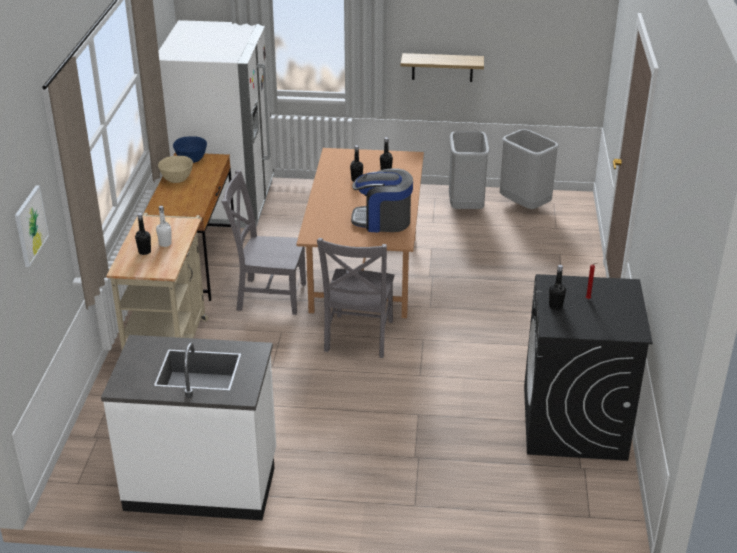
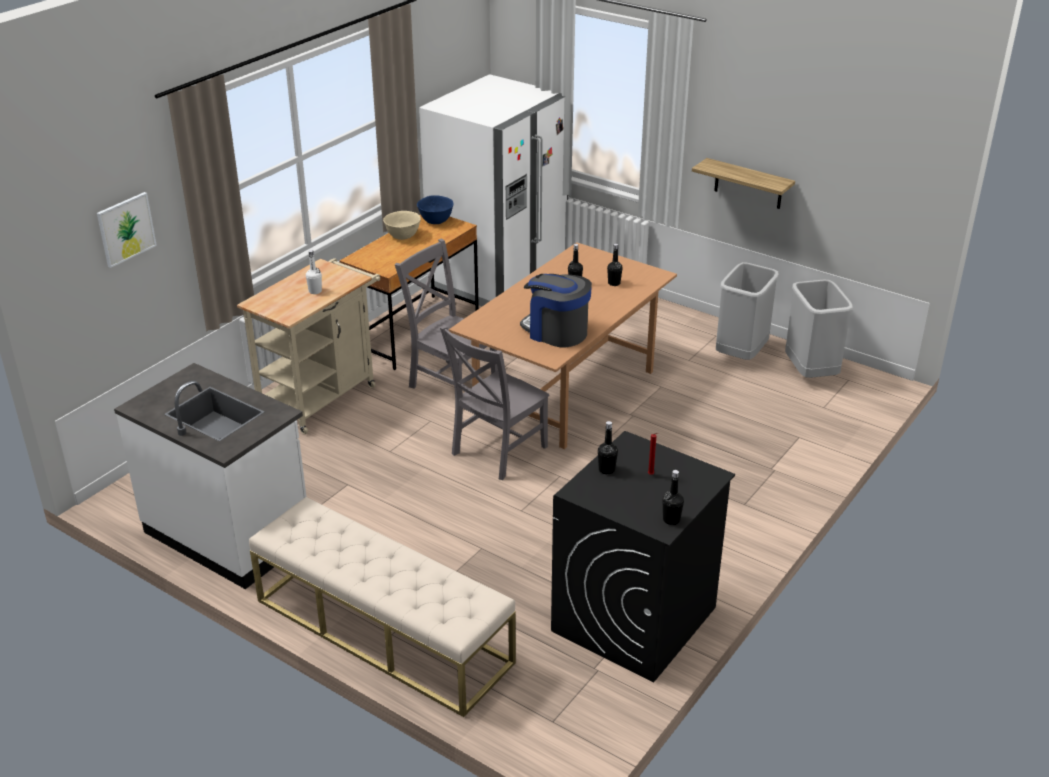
camera: 30 degrees right, 0 degrees up
black bottle [135,213,151,255] -> black bottle moved to [663,470,684,525]
none -> beige bench [249,497,516,717]

